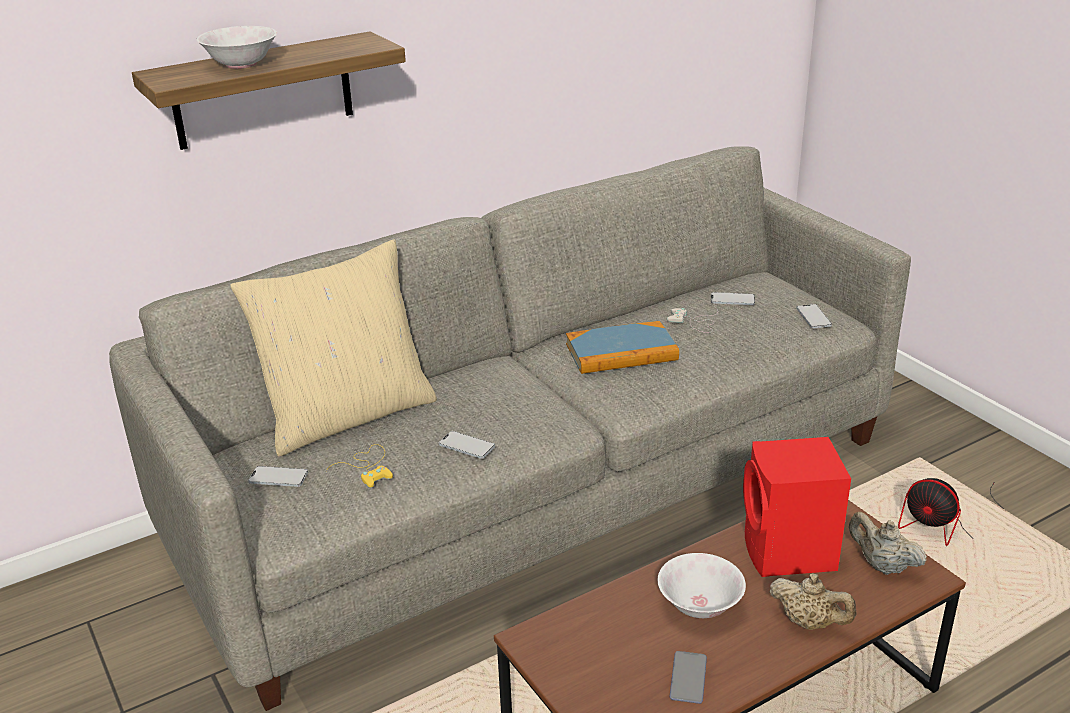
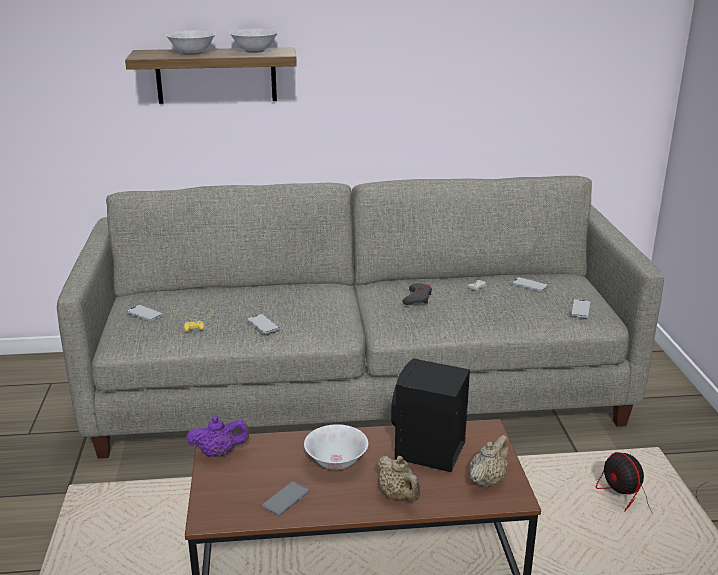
camera: 25 degrees right, 5 degrees down
beige pillow [230,240,437,457] -> none
book [566,321,679,374] -> grey game controller [402,283,432,305]
red speaker [743,437,851,577] -> black speaker [391,358,470,472]
beige teapot [849,512,927,575] -> beige teapot turned 60 degrees clockwise [470,435,509,487]
none -> purple teapot [186,416,249,457]
none -> white bowl [229,29,279,53]

